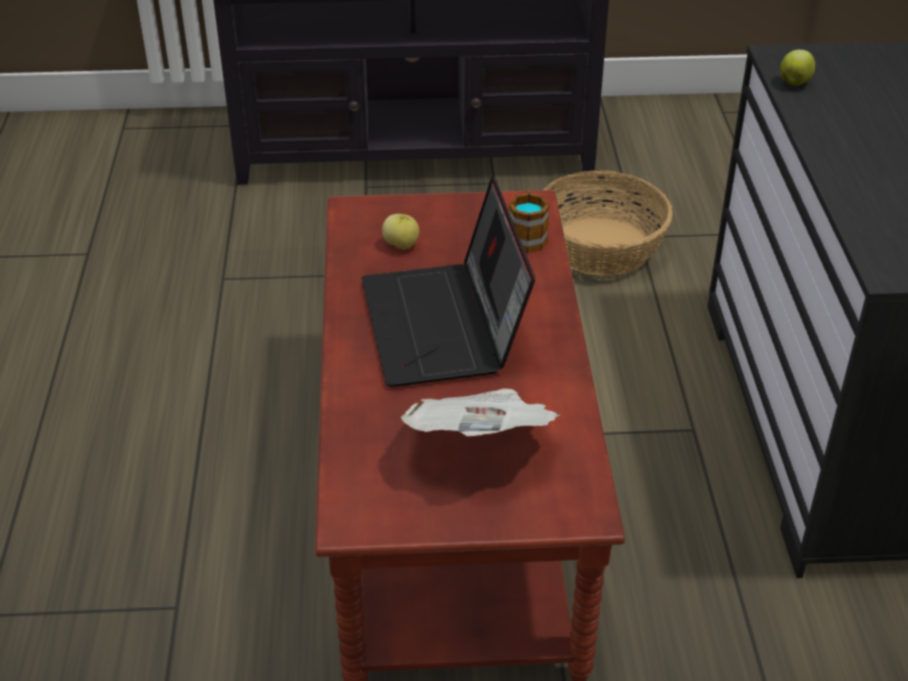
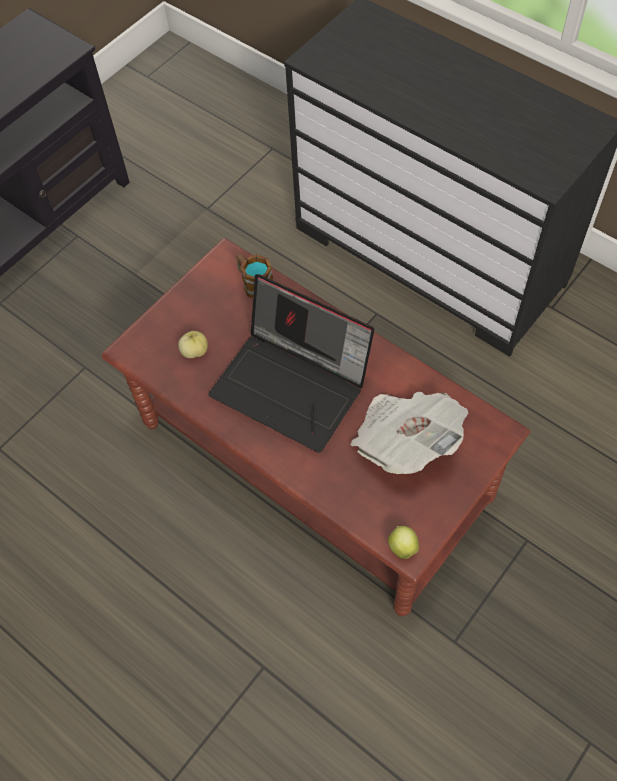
camera: 45 degrees left, 20 degrees up
basket [543,170,673,276] -> none
apple [780,50,815,85] -> apple moved to [388,526,419,559]

